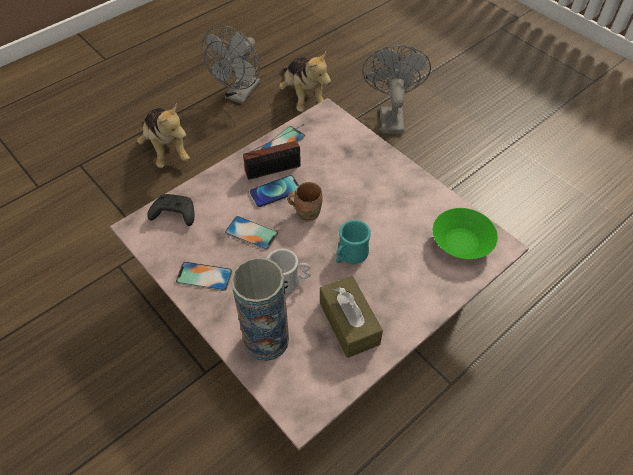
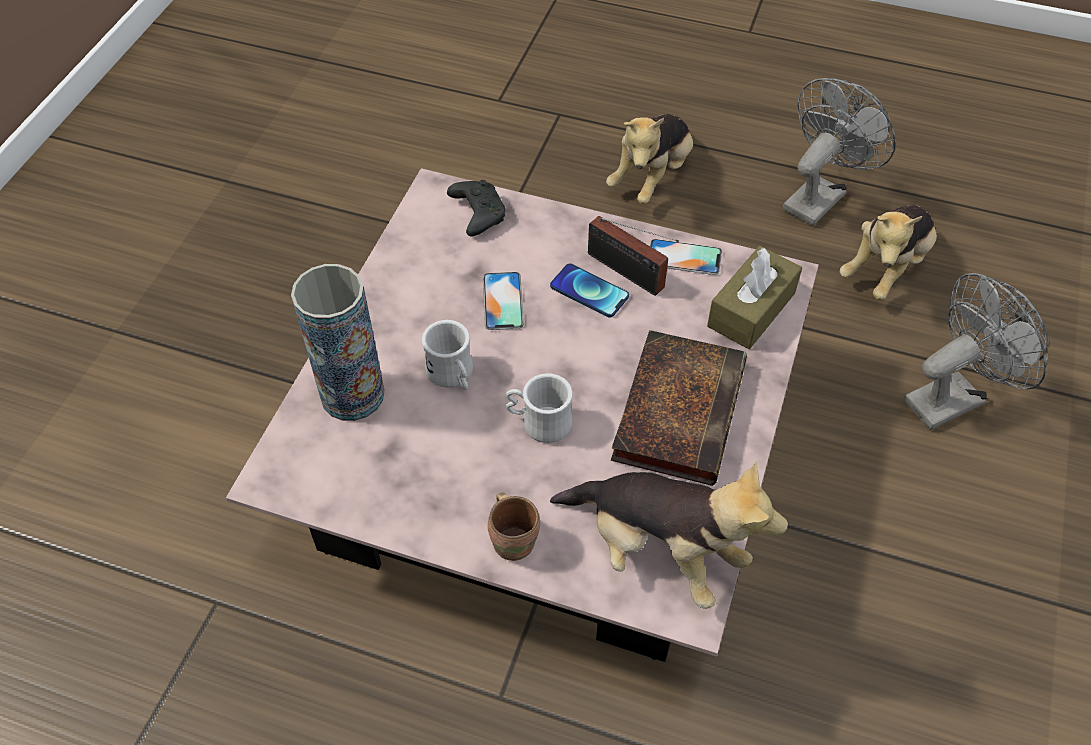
camera: 60 degrees right, 0 degrees up
phone [176,261,232,291] -> none
grey fan [201,26,261,104] -> grey fan turned 135 degrees clockwise [783,78,896,226]
brown mug [287,182,323,222] -> brown mug moved to [488,492,540,561]
brown tissue box [320,276,383,358] -> brown tissue box moved to [707,246,802,349]
turquoise mug [336,220,371,264] -> white mug [506,373,573,443]
green bowl [433,208,498,259] -> plush toy [550,462,788,609]
none -> book [611,330,747,486]

